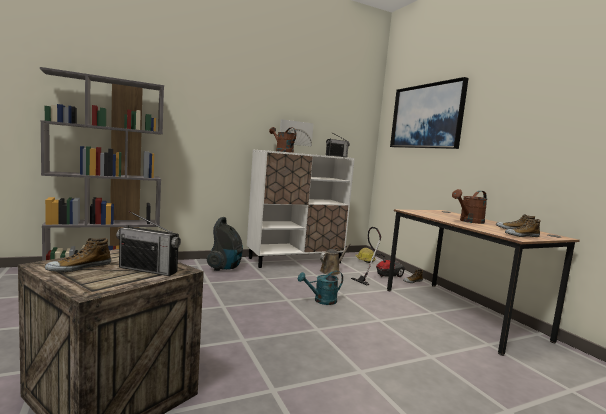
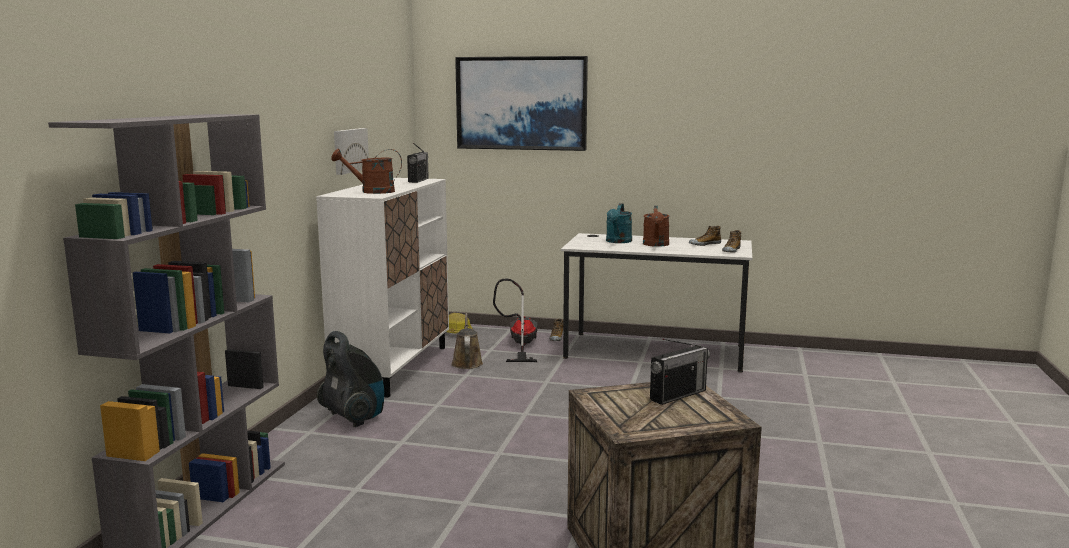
camera: 50 degrees left, 5 degrees up
shoe [45,238,111,272] -> none
turquoise watering can [298,271,343,305] -> turquoise watering can moved to [606,203,632,243]
brown desk [387,209,580,356] -> white desk [561,233,752,373]

